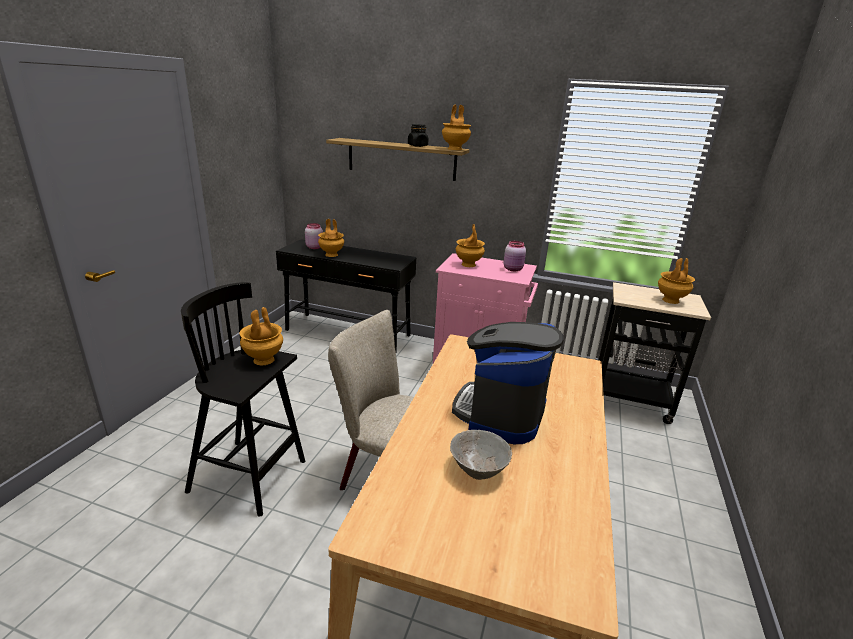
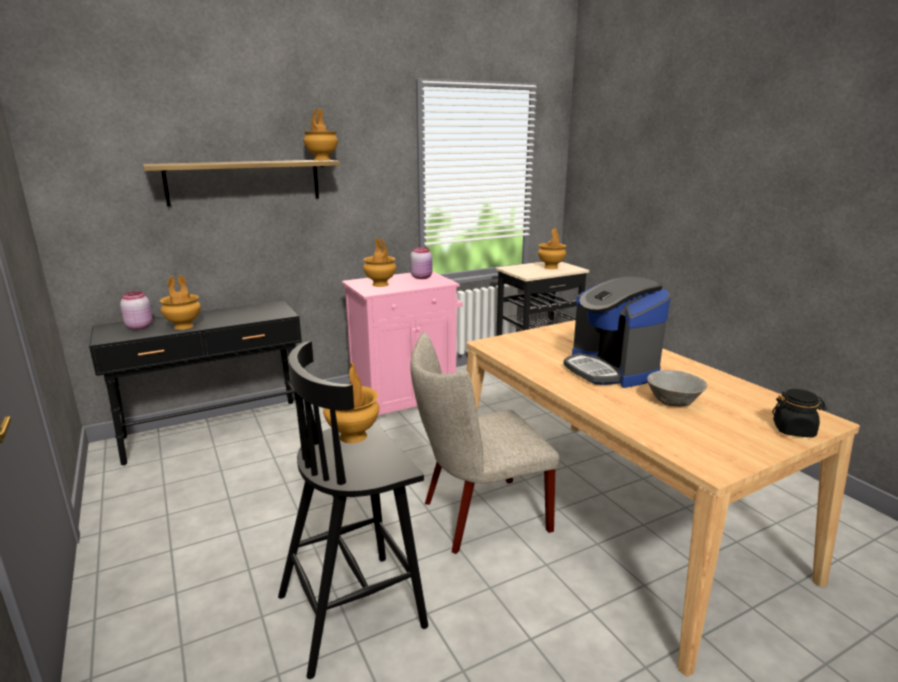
camera: 45 degrees left, 5 degrees down
black jar [408,124,428,147] -> black jar moved to [772,389,827,437]

